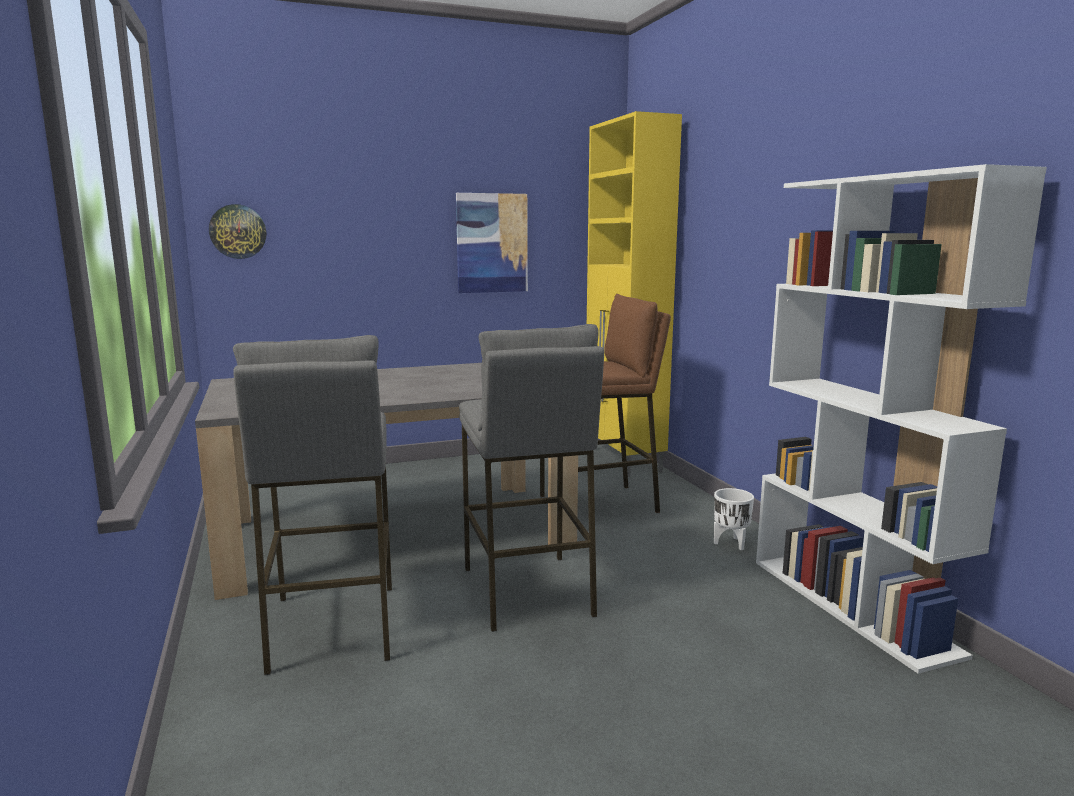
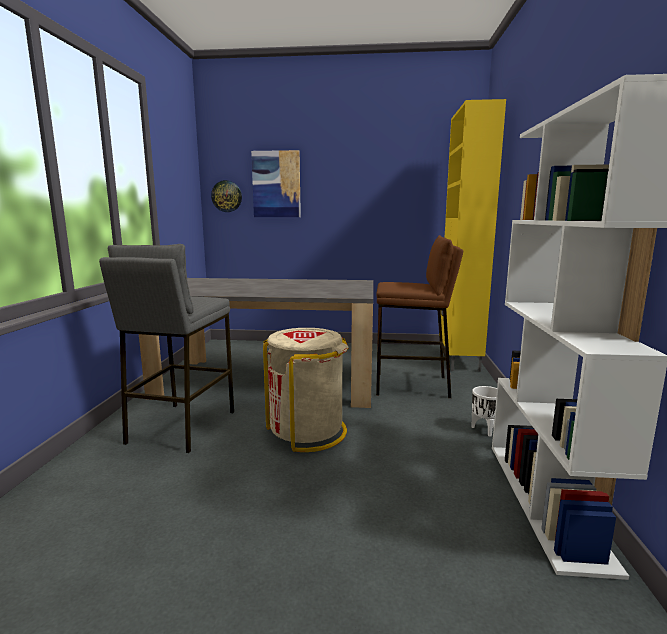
camera: 25 degrees right, 0 degrees up
picture [456,193,528,293] -> picture moved to [251,150,301,217]
grey stool [459,324,604,632] -> beige trash can [263,328,349,452]

